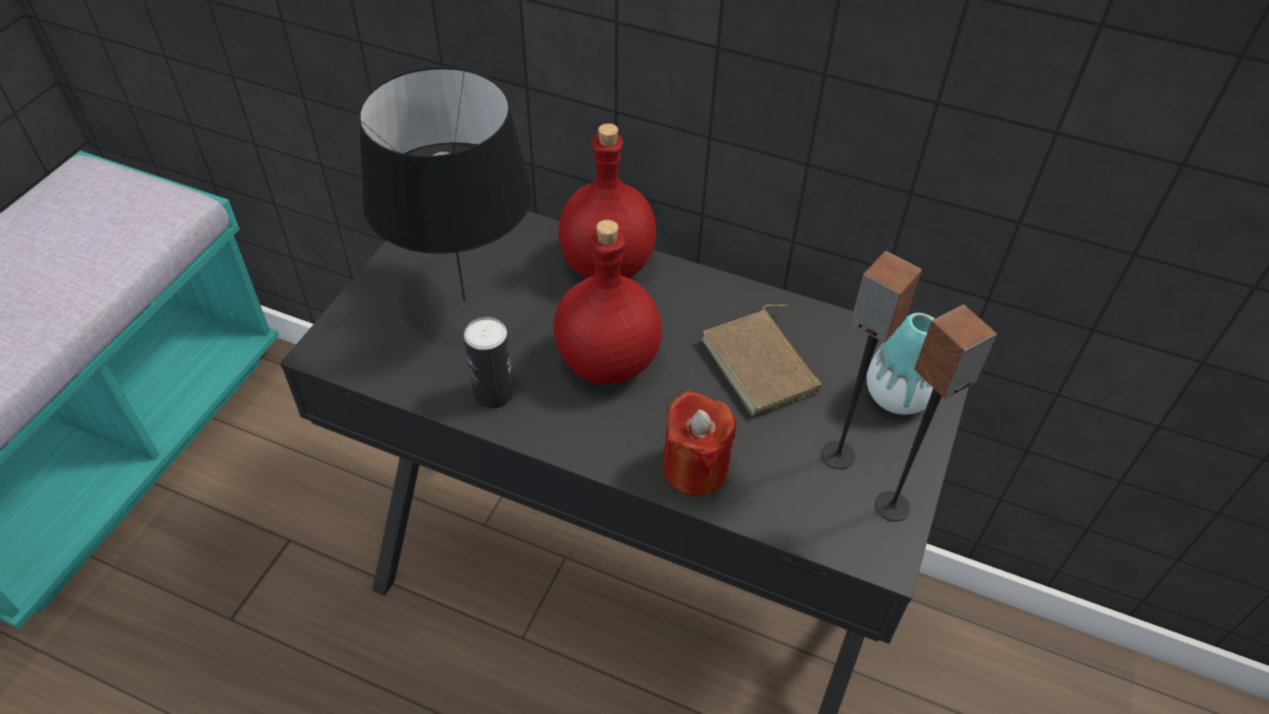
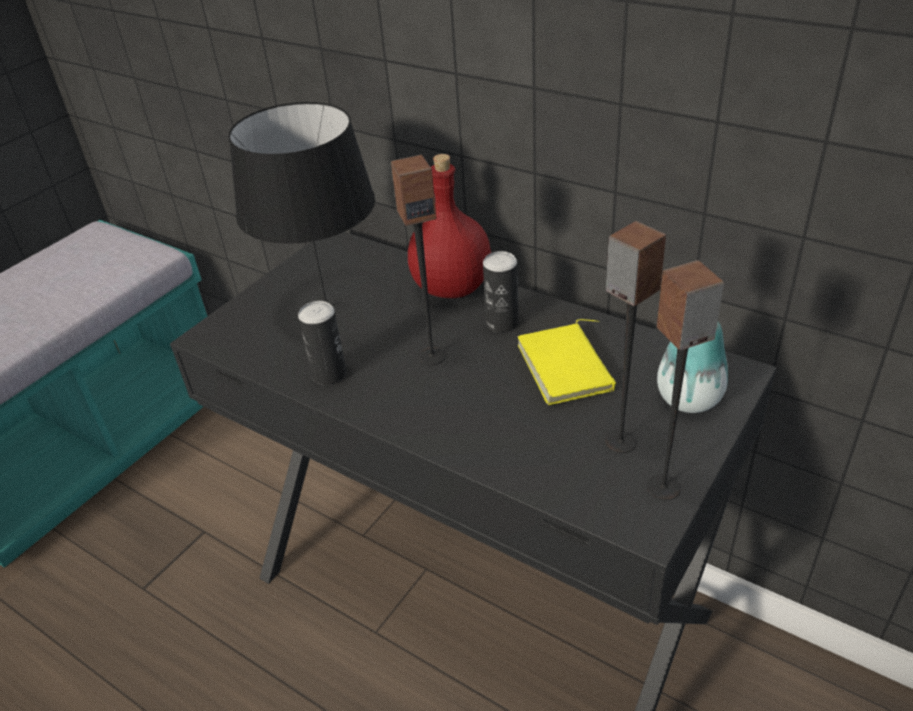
camera: 15 degrees right, 10 degrees down
red bottle [554,220,662,384] -> speaker [391,155,446,365]
red candle [663,390,736,496] -> none
brown book [702,305,822,416] -> yellow book [518,319,616,405]
none -> can [483,251,519,332]

